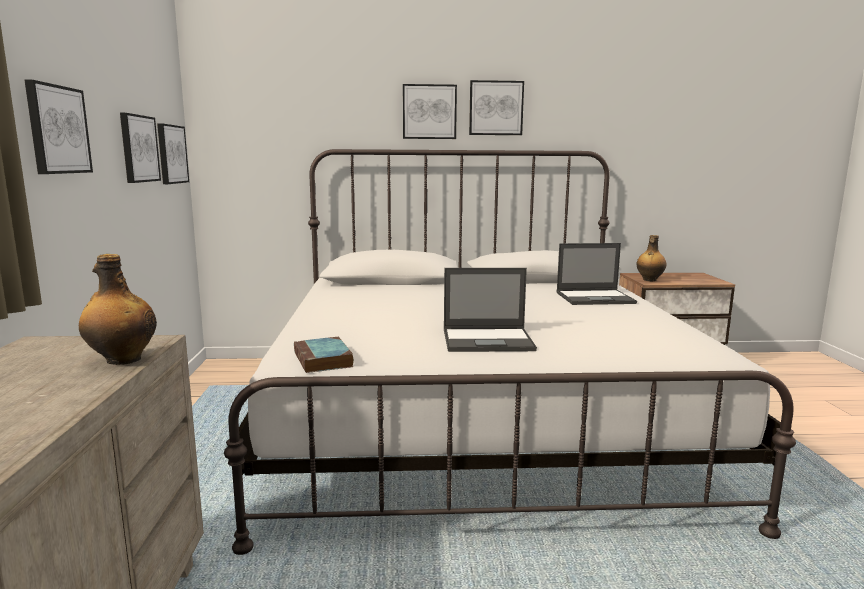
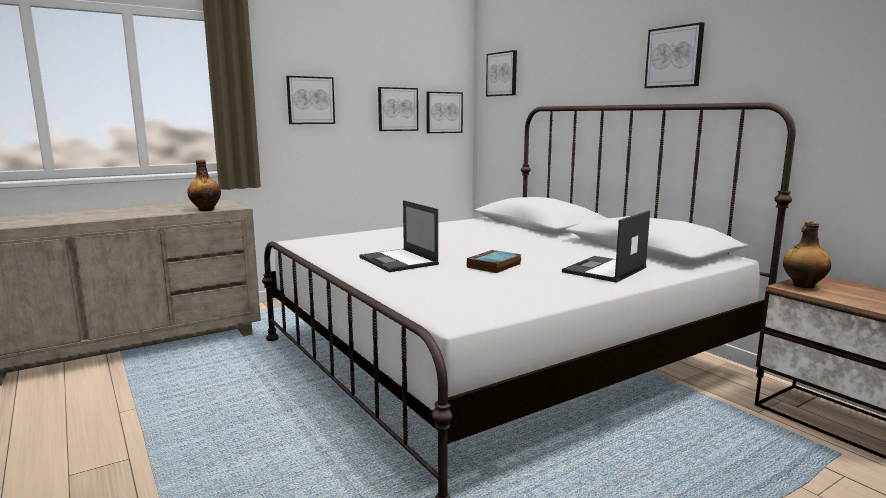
camera: 60 degrees right, 0 degrees up
book [294,337,354,373] -> book moved to [467,250,521,273]
picture [403,84,457,139] -> picture moved to [486,50,517,96]
laptop [556,243,637,305] -> laptop turned 75 degrees clockwise [562,210,650,283]

